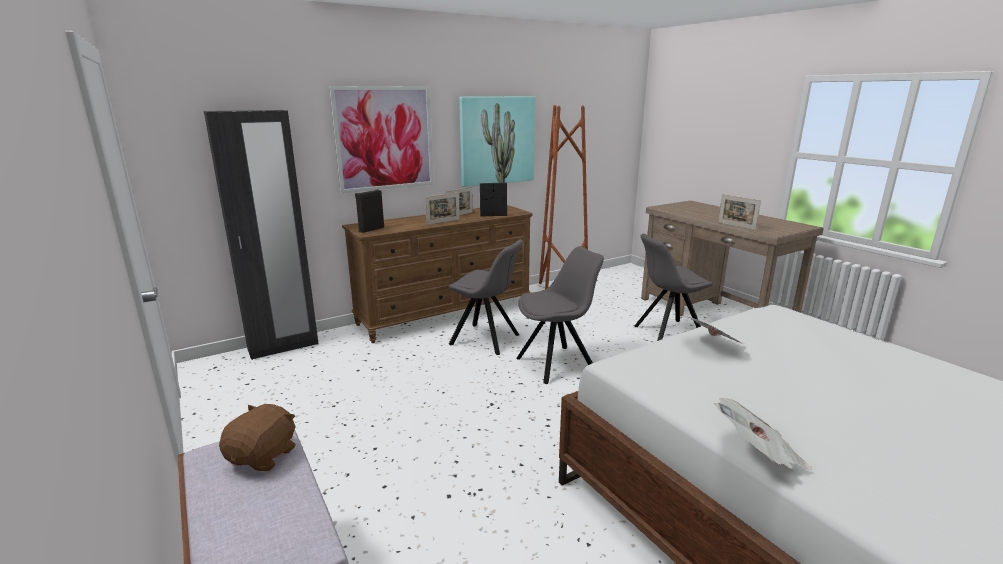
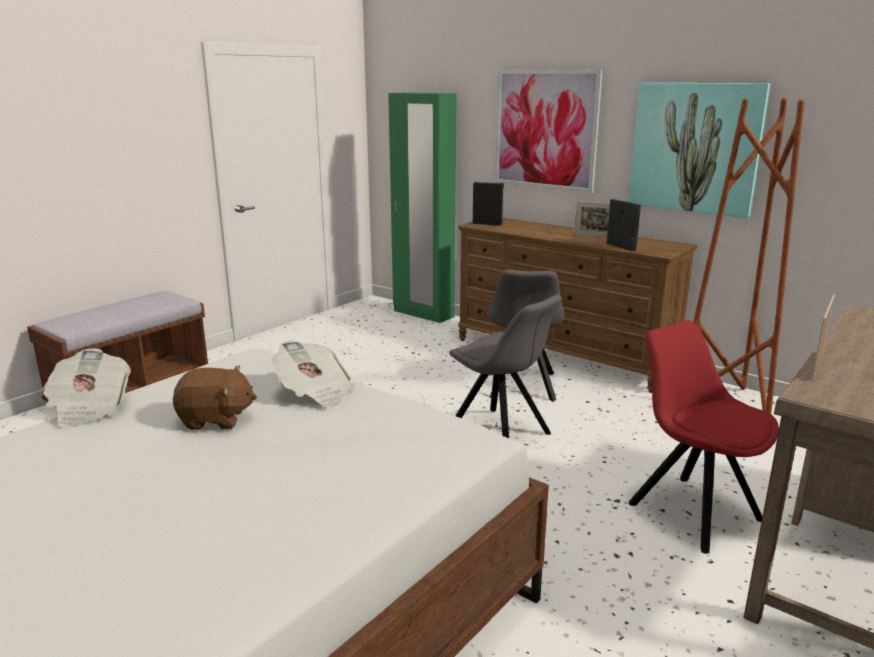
camera: 70 degrees right, 0 degrees up
black wardrobe [204,110,319,360] -> green wardrobe [388,92,457,323]
brown plush toy [219,404,296,471] -> brown plush toy moved to [173,366,257,430]
picture frame [425,192,460,225] -> none
grey chair [634,233,713,341] -> red chair [629,320,779,554]

